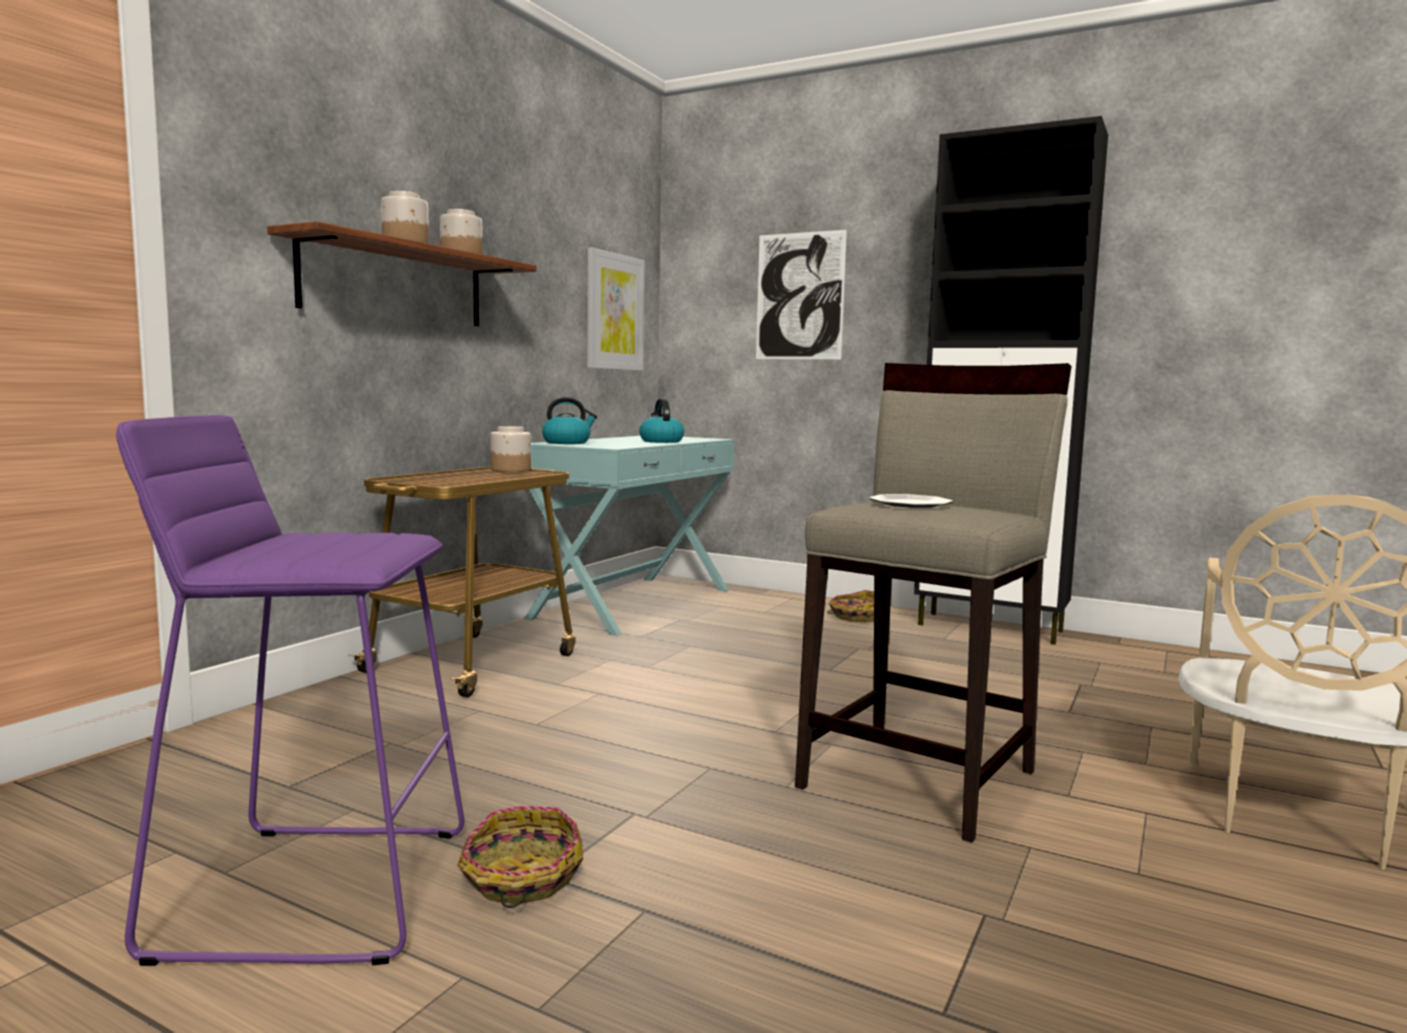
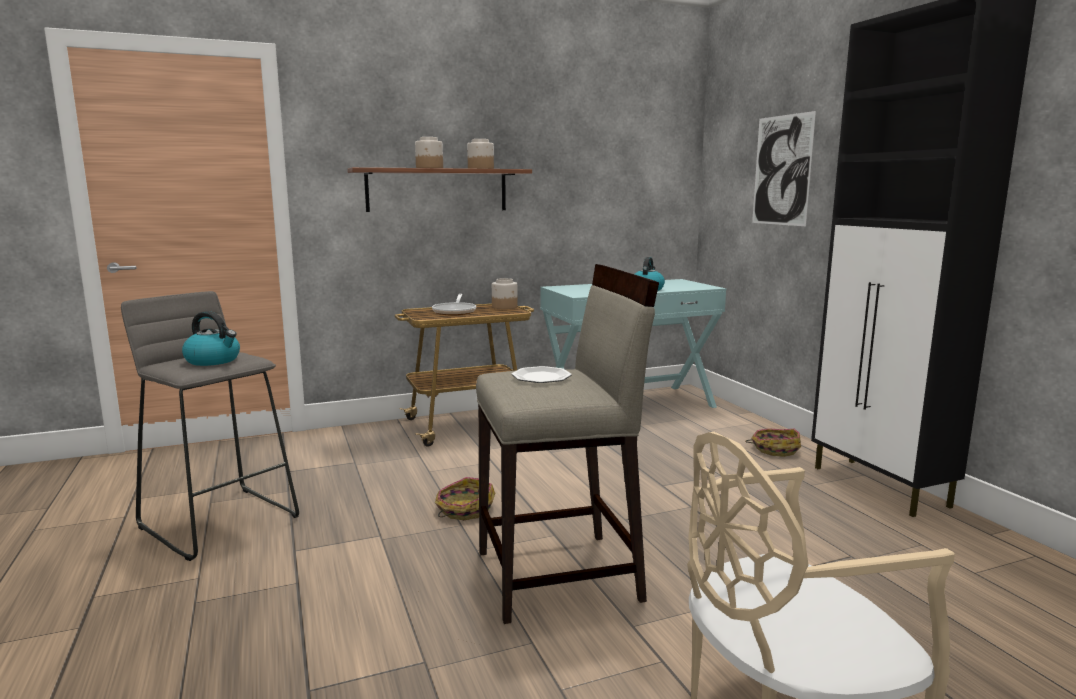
camera: 40 degrees right, 5 degrees up
purple stool [116,415,464,966] -> grey stool [121,291,299,561]
basket [457,806,583,908] -> basket moved to [435,477,495,520]
kettle [542,397,597,444] -> kettle moved to [182,311,240,366]
picture [587,247,645,371] -> none
none -> frying pan [432,294,476,315]

